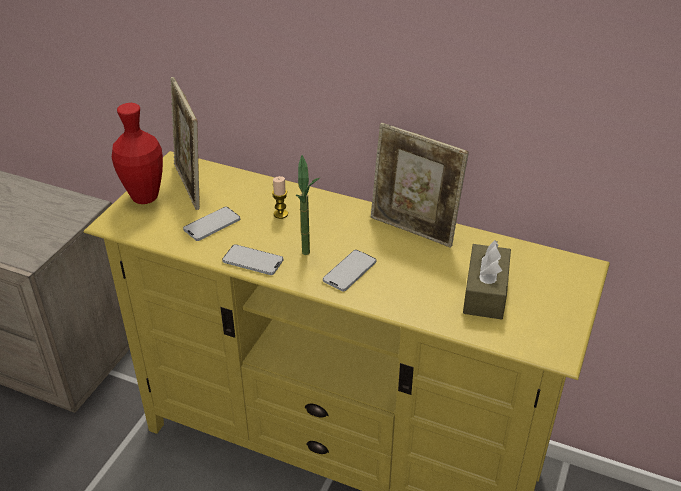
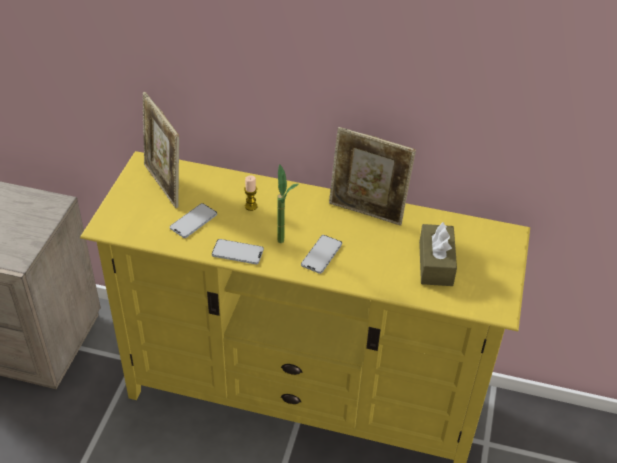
camera: 10 degrees left, 5 degrees up
red vase [112,103,163,204] -> none

